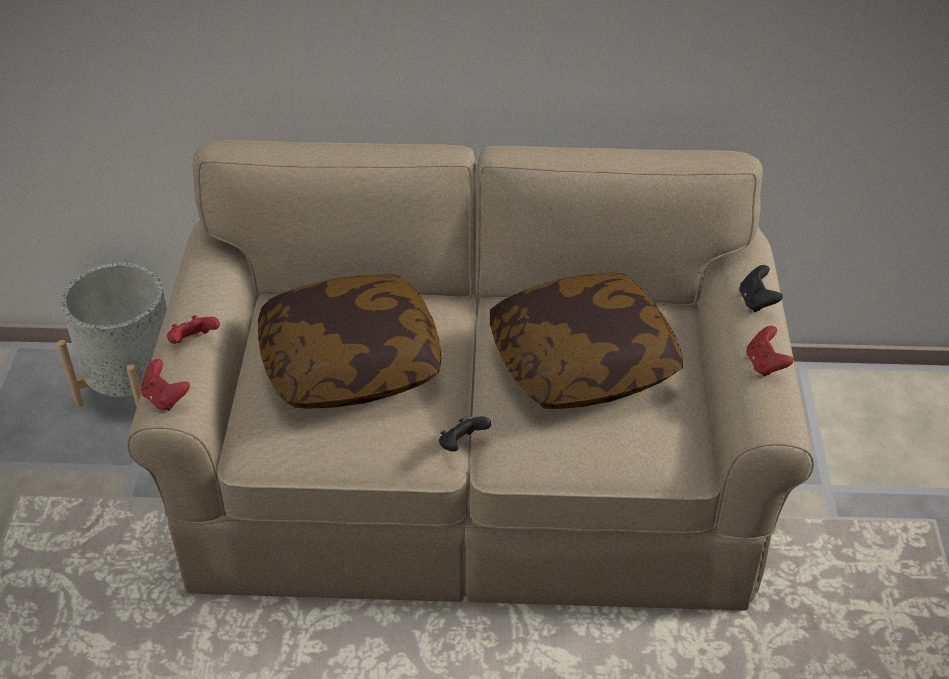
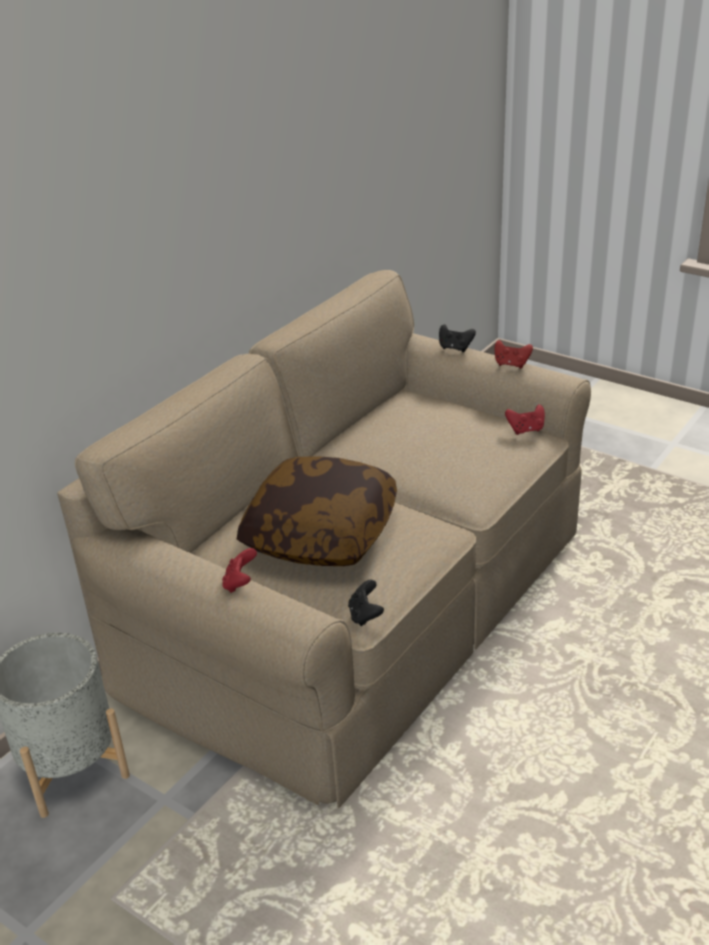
camera: 55 degrees left, 10 degrees down
red game controller [141,359,190,411] -> red game controller moved to [505,404,545,435]
black game controller [439,416,491,452] -> black game controller moved to [348,580,384,626]
pillow [490,273,683,409] -> none

